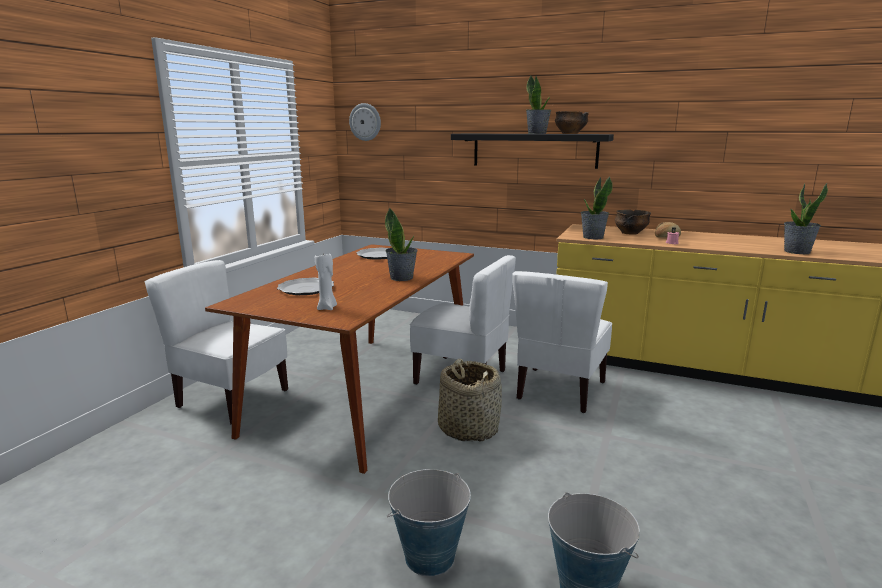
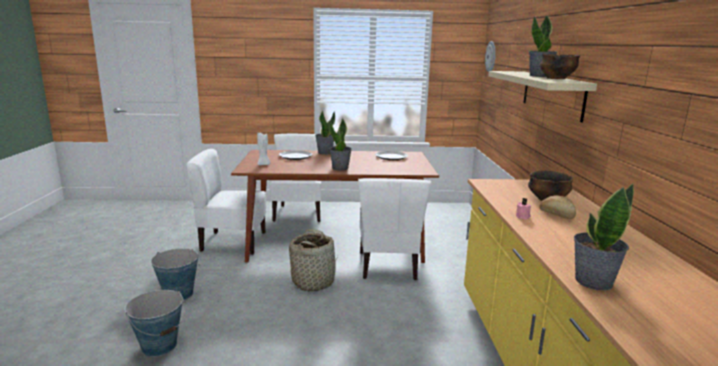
camera: 65 degrees right, 0 degrees up
black shelf [451,134,614,169] -> beige shelf [488,71,597,123]
white chair [512,271,613,413] -> white chair moved to [186,149,266,255]
potted plant [581,177,613,239] -> potted plant moved to [315,110,335,155]

